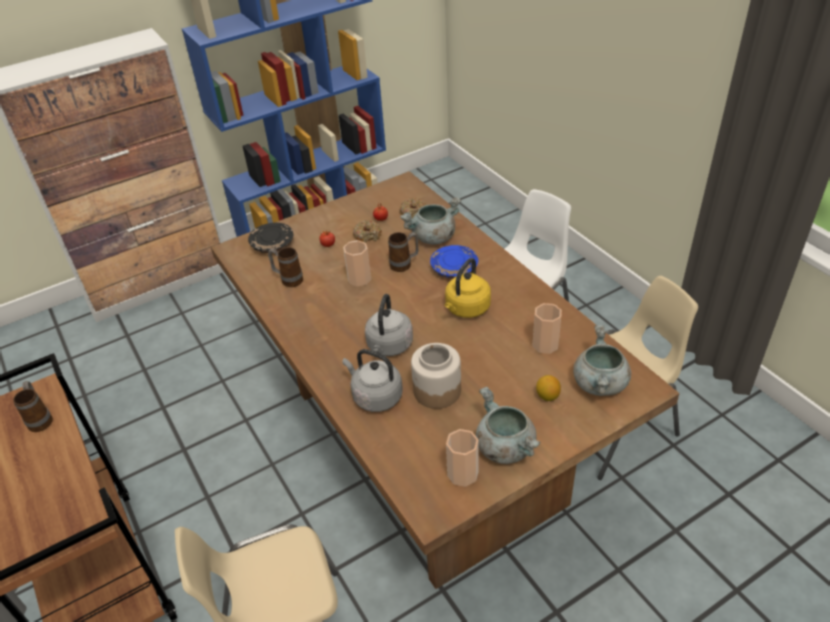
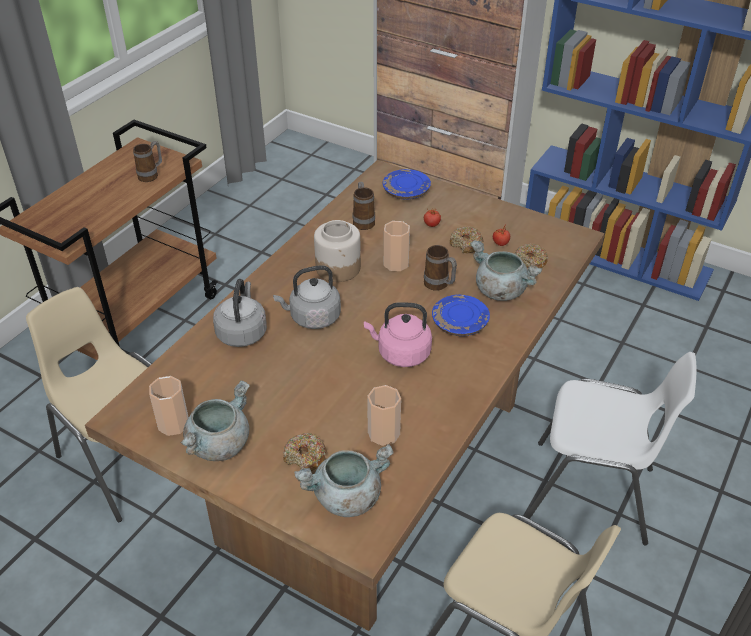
camera: 60 degrees right, 0 degrees up
black plate [248,223,294,253] -> blue plate [383,169,431,200]
jar [411,343,461,409] -> jar moved to [314,220,361,282]
yellow kettle [445,258,491,318] -> pink kettle [364,302,432,367]
lemon [536,375,561,401] -> donut [283,433,327,471]

